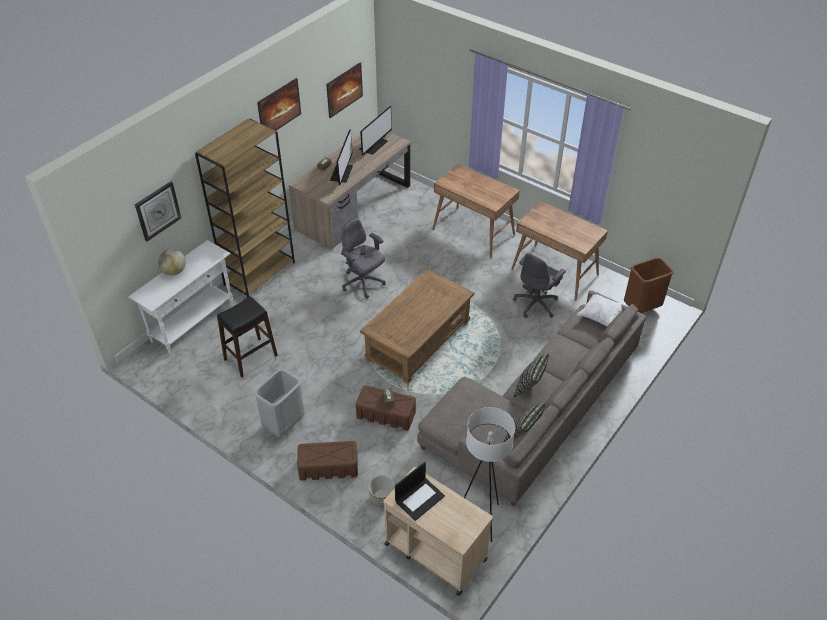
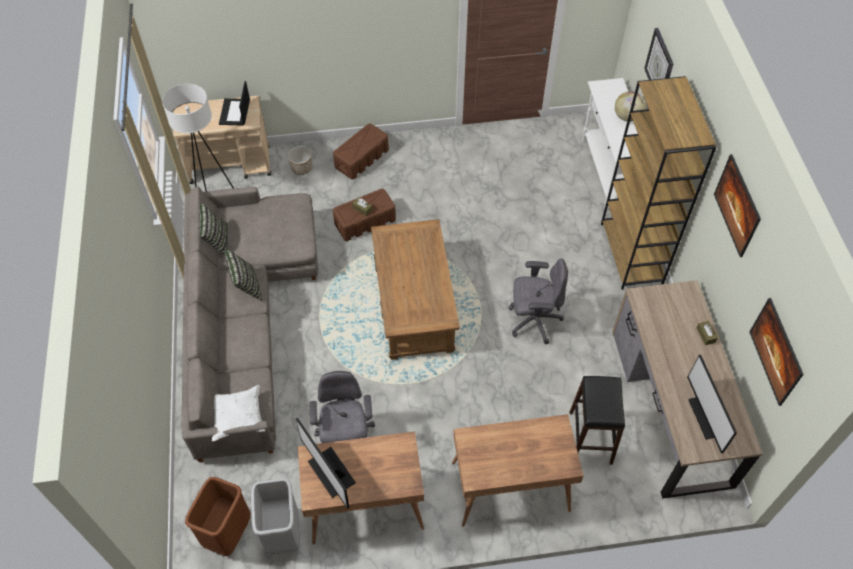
camera: 135 degrees right, 10 degrees up
black stool [217,296,278,377] -> black stool moved to [570,376,625,465]
grey trash can [254,369,305,437] -> grey trash can moved to [251,478,300,555]
monitor [330,129,353,185] -> monitor moved to [296,418,356,509]

